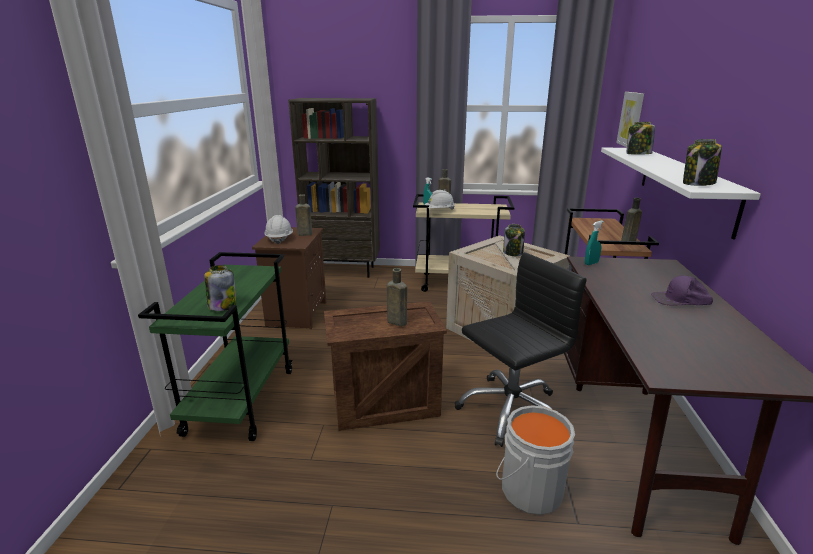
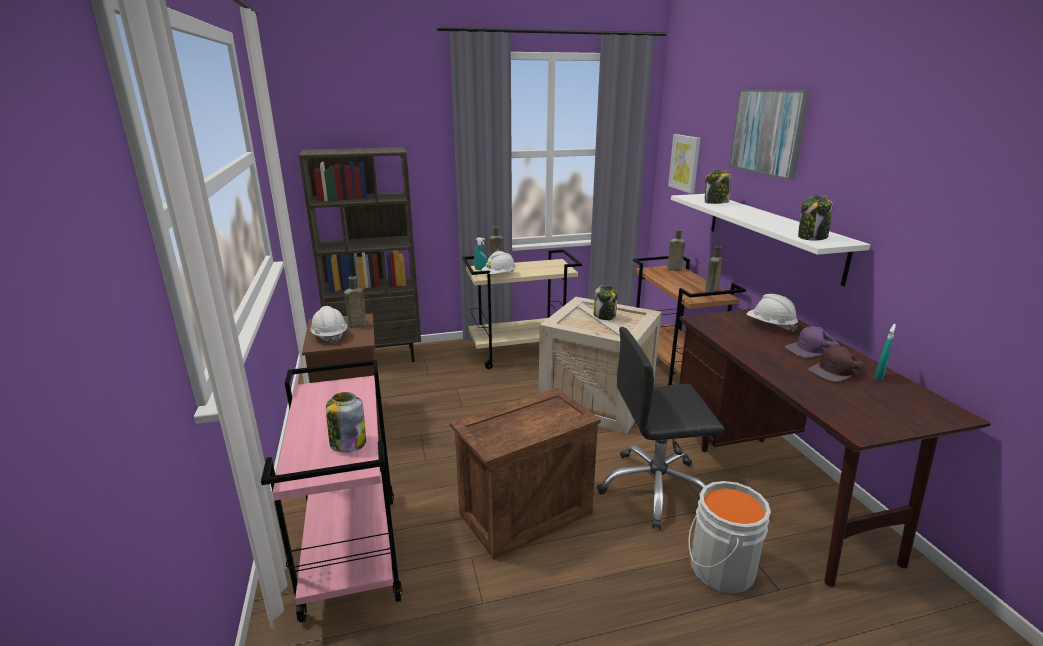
camera: 20 degrees left, 0 degrees up
green cart [138,252,292,441] -> pink cart [261,360,402,623]
brown bottle [387,268,407,326] -> brown bottle moved to [667,229,685,271]
black office chair [455,252,587,447] -> black office chair turned 135 degrees counterclockwise [597,327,724,529]
turquoise spray bottle [585,221,604,265] -> turquoise spray bottle moved to [874,324,896,381]
none -> picture [729,90,811,180]
none -> white hard hat [747,294,798,332]
none -> brown cap [808,346,865,382]

